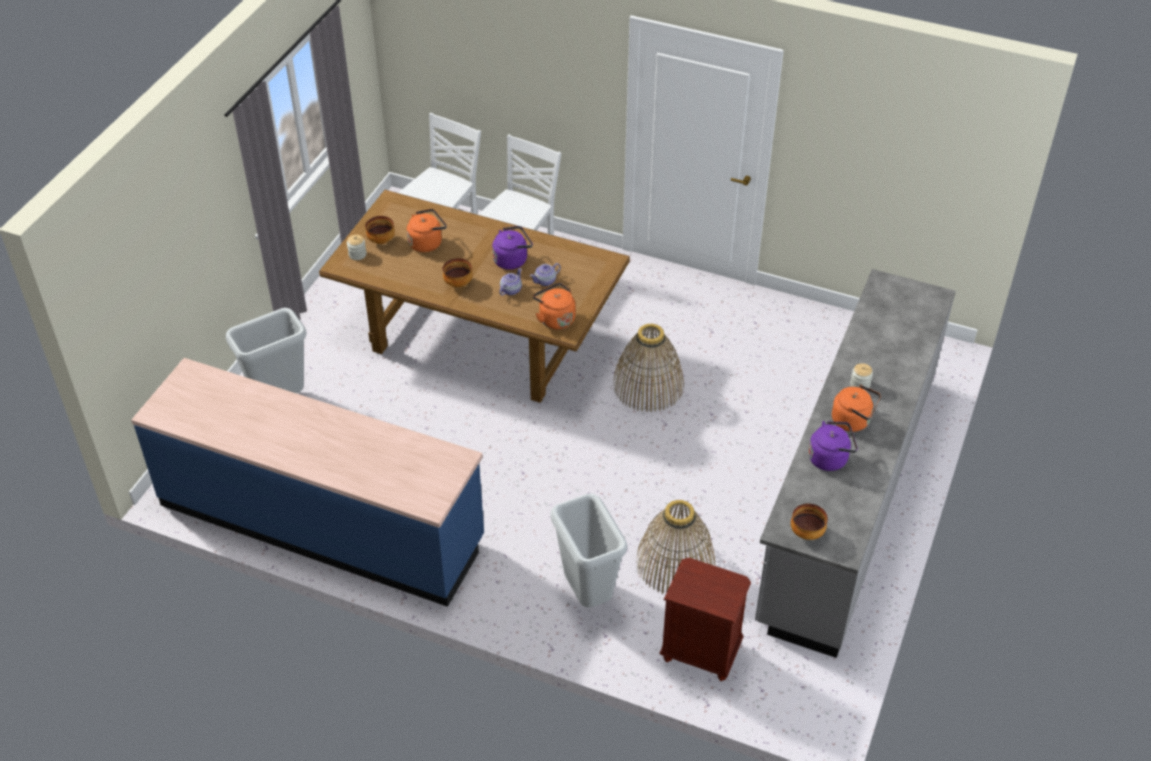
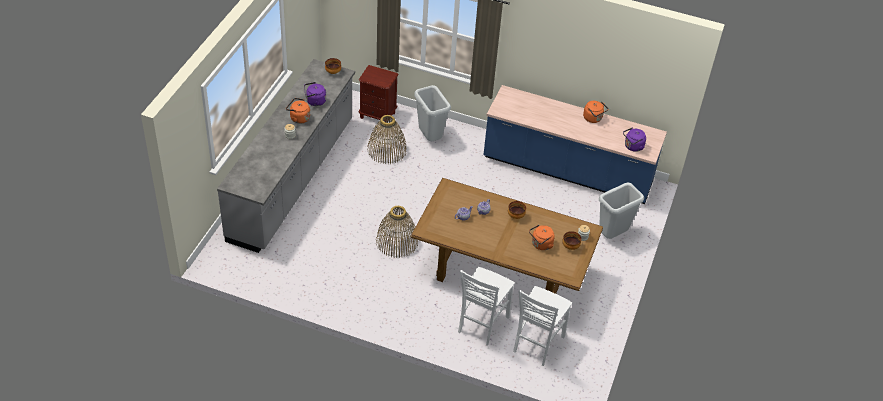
camera: 175 degrees right, 0 degrees up
purple kettle [492,226,533,270] -> purple kettle moved to [623,127,646,152]
orange kettle [533,283,575,329] -> orange kettle moved to [583,101,608,123]

